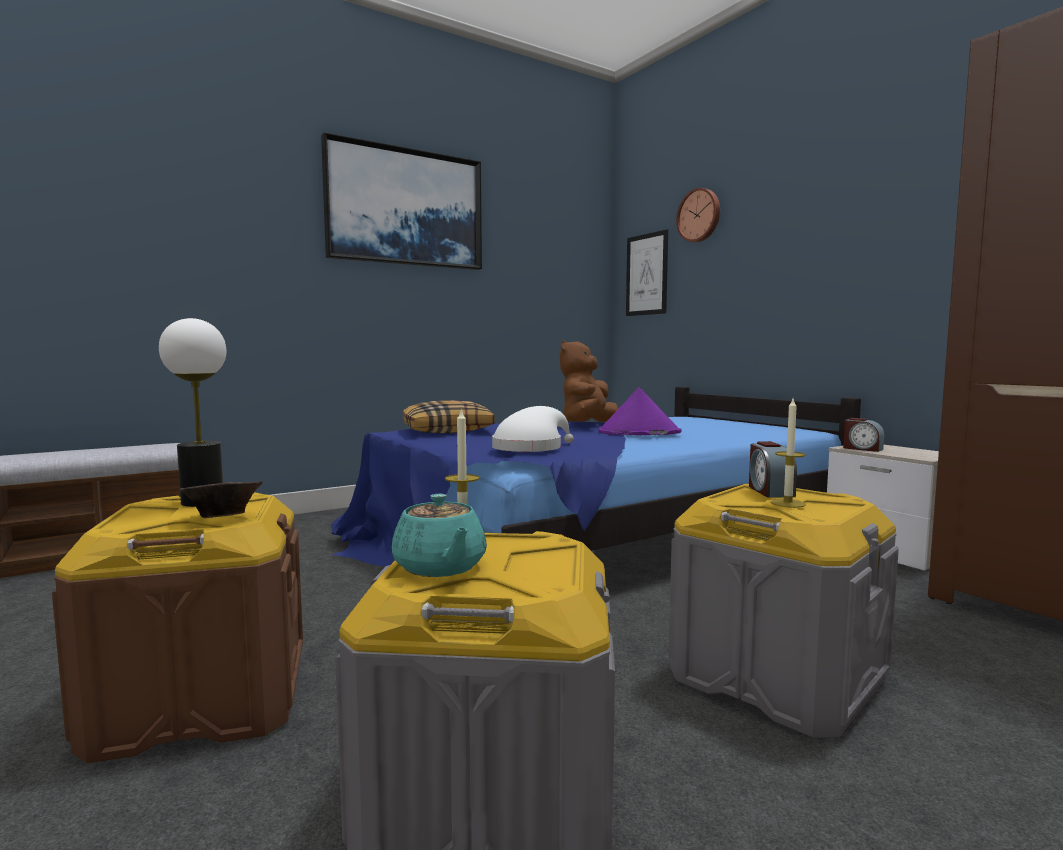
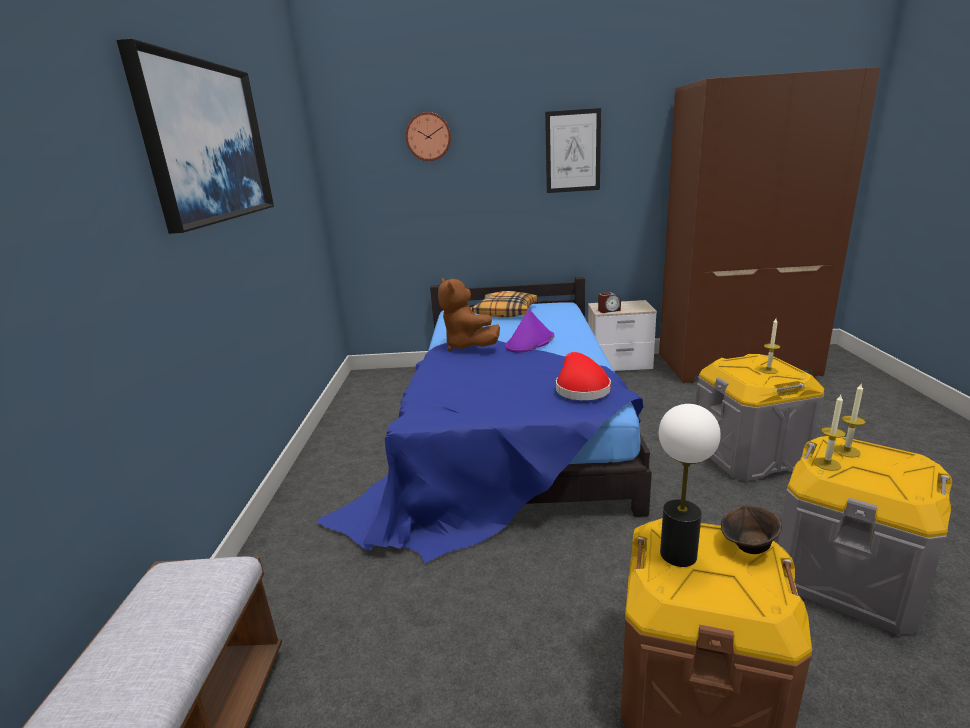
camera: 55 degrees left, 15 degrees up
turquoise teapot [392,494,487,577] -> none
pillow [403,401,495,433] -> pillow moved to [472,291,538,317]
white hat [492,406,574,452] -> red hat [556,352,611,400]
picture [626,229,668,316] -> picture moved to [545,108,601,193]
alarm clock [749,441,797,497] -> none
none -> candle [834,384,866,457]

